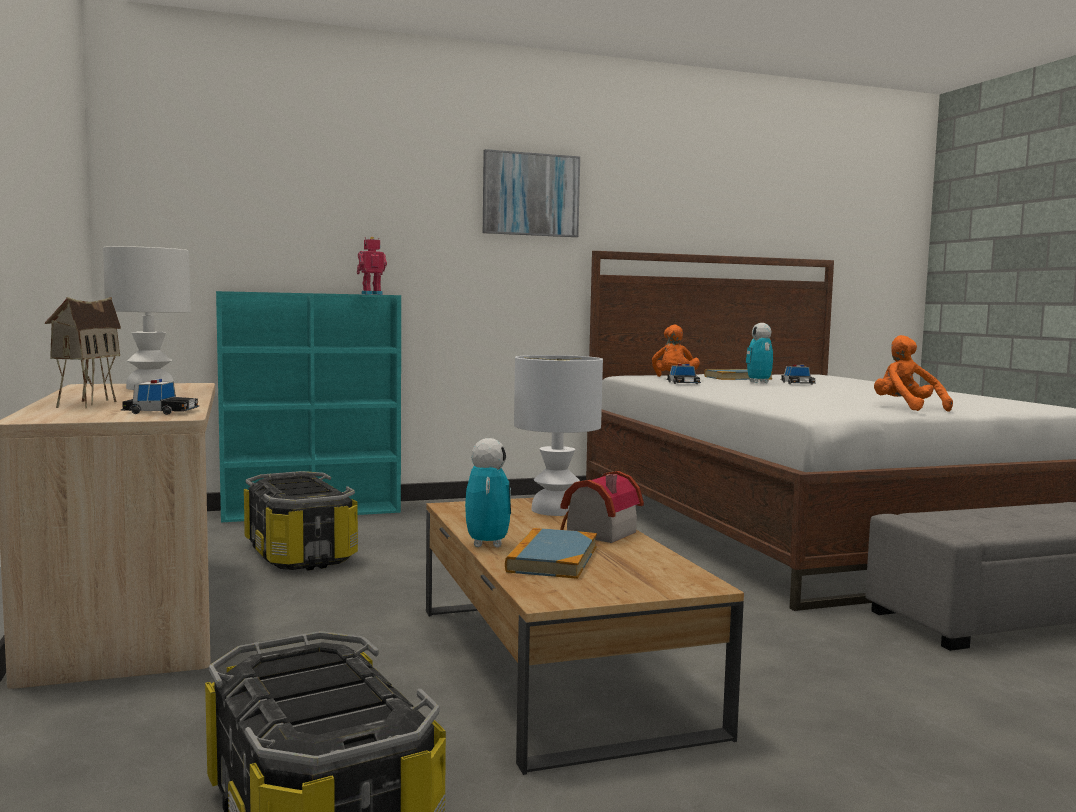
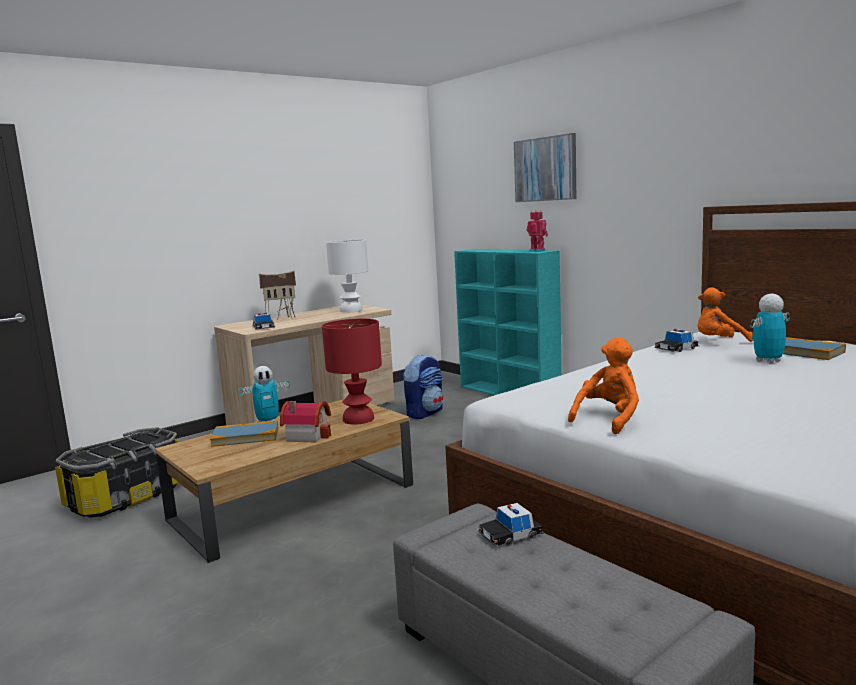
camera: 70 degrees right, 5 degrees up
storage box [244,471,358,570] -> backpack [402,354,443,419]
picture [483,149,580,237] -> picture moved to [514,133,576,202]
white table lamp [514,355,603,516] -> red table lamp [322,319,382,425]
toy car [780,365,815,385] -> toy car moved to [478,503,544,547]

